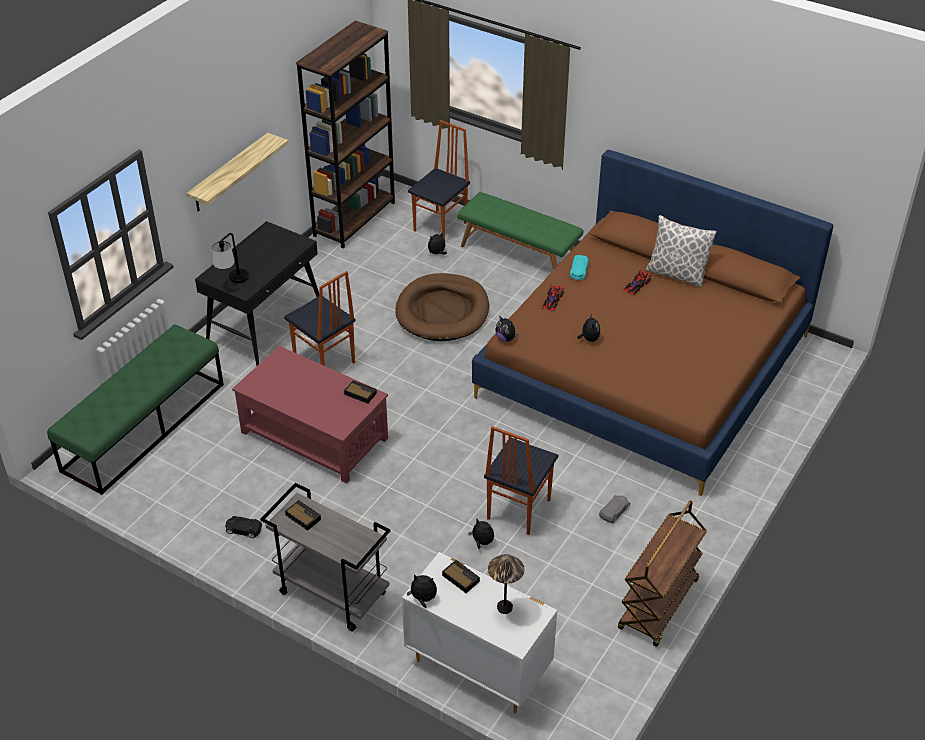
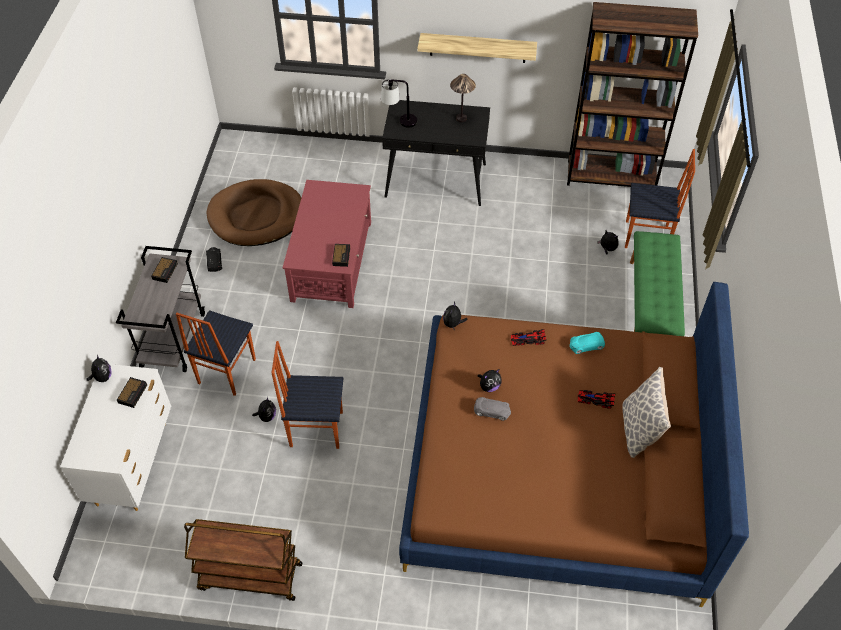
camera: 65 degrees right, 10 degrees up
green bench [47,324,224,495] -> none
chair [284,271,356,366] -> chair moved to [176,310,256,396]
brown dog bed [395,273,489,341] -> brown dog bed moved to [206,179,301,246]
table lamp [488,554,525,614] -> table lamp moved to [450,74,476,122]
grey toy car [599,495,630,523] -> grey toy car moved to [474,397,511,421]

